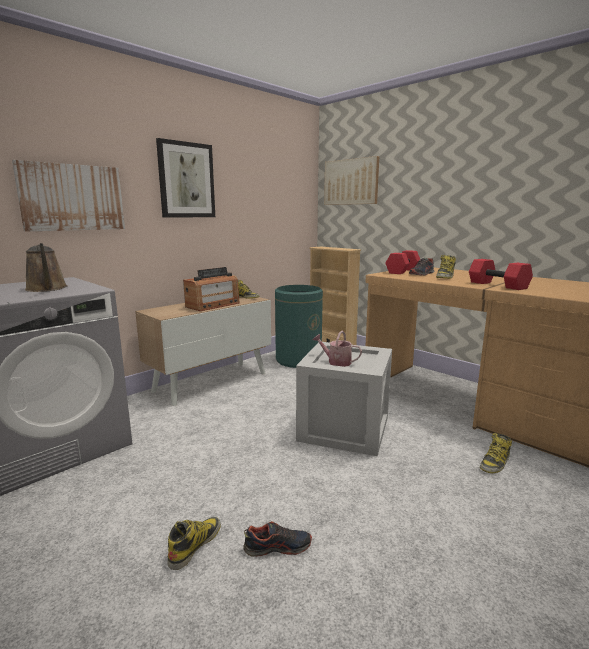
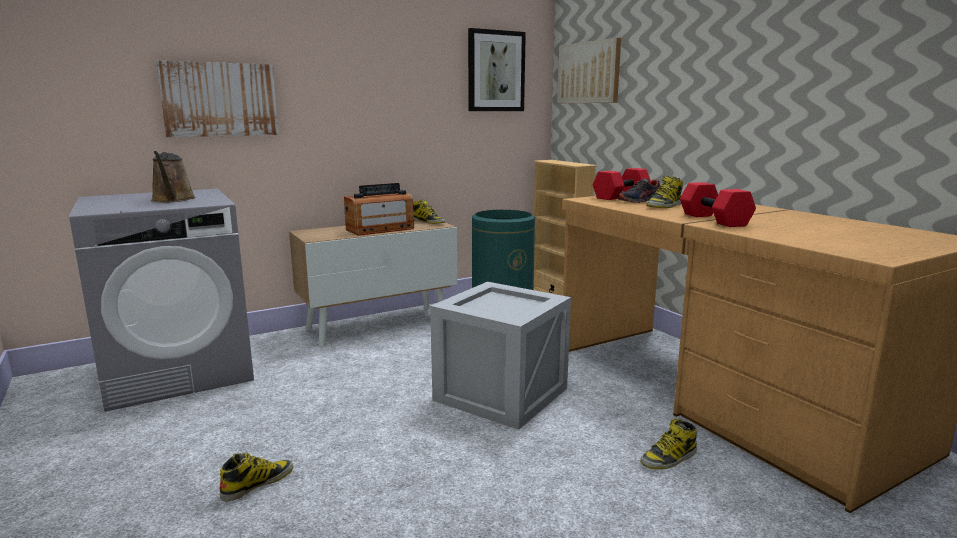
camera: 15 degrees right, 0 degrees up
picture [156,138,215,218] -> picture moved to [468,28,526,111]
shoe [244,521,312,557] -> none
watering can [313,331,362,367] -> none

